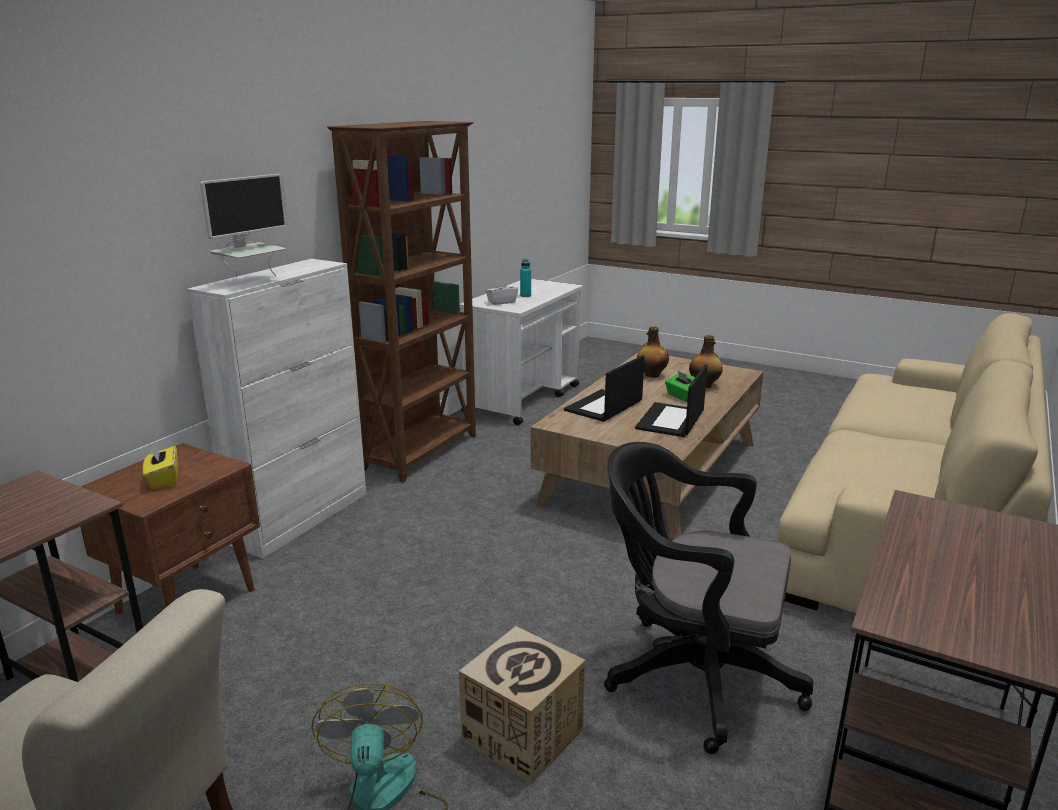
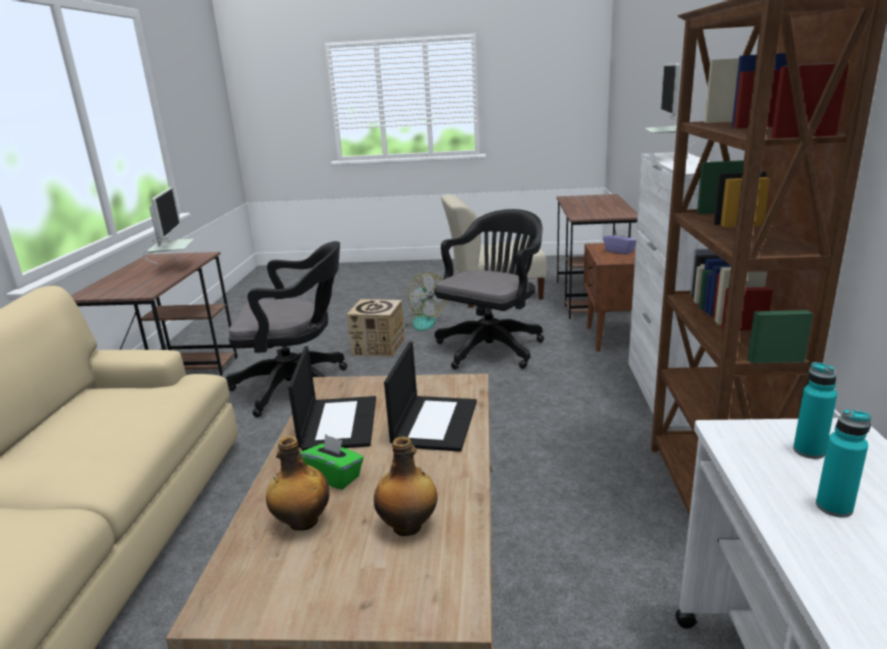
camera: 155 degrees right, 0 degrees up
yellow tissue box [143,443,178,489] -> purple tissue box [603,228,636,254]
white tissue box [485,279,518,305] -> turquoise bottle [793,362,837,459]
none -> monitor [144,187,194,268]
none -> black office chair [434,209,544,370]

